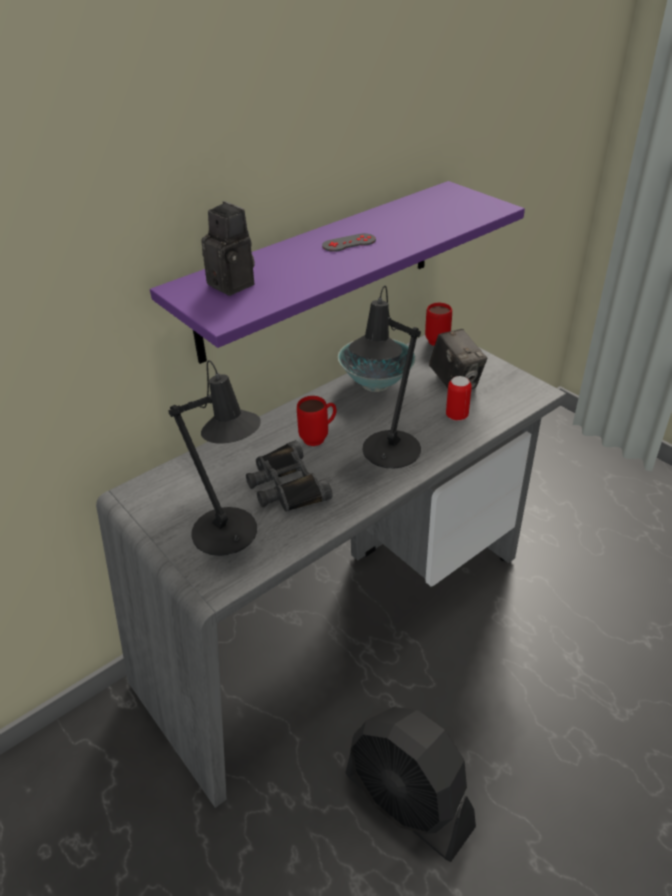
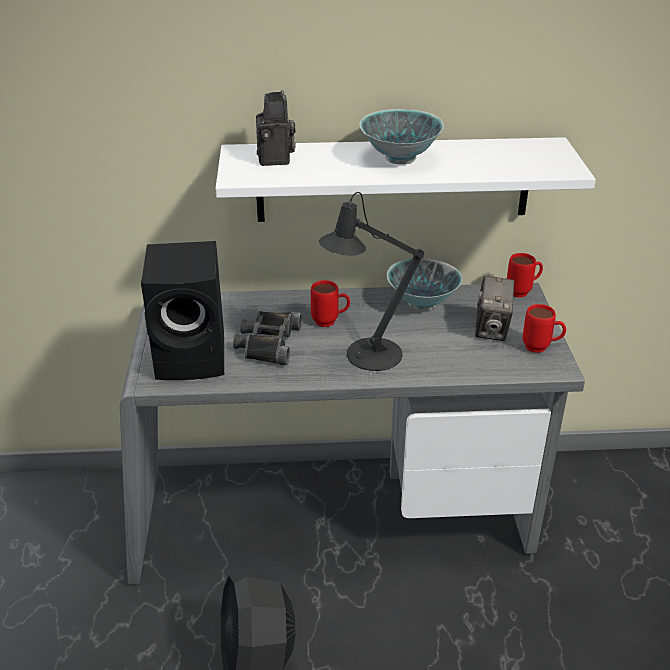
camera: 35 degrees right, 5 degrees down
purple shelf [150,181,525,364] -> white shelf [215,137,596,222]
black table lamp [168,360,261,556] -> black speaker [141,241,224,380]
grey game controller [322,233,376,252] -> bowl [359,109,444,164]
can [446,376,472,421] -> none
none -> red mug [522,304,566,353]

